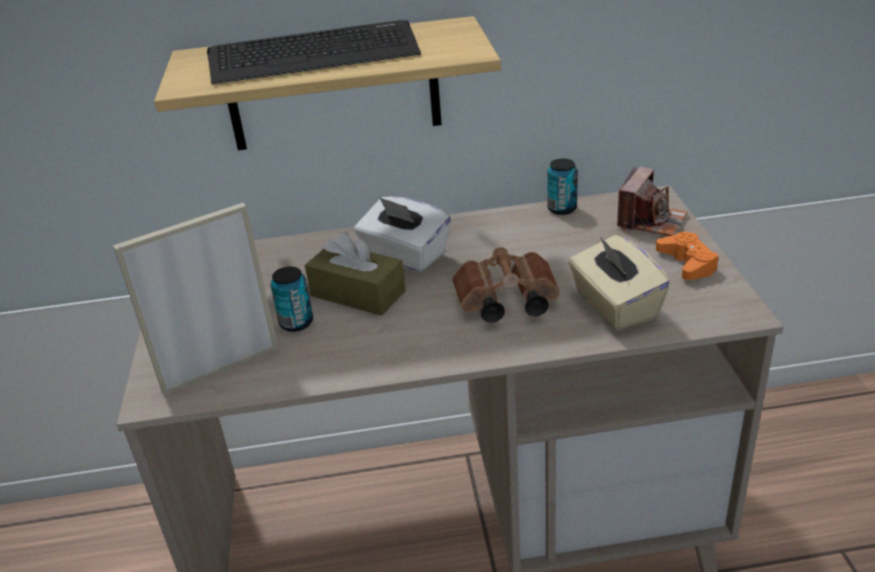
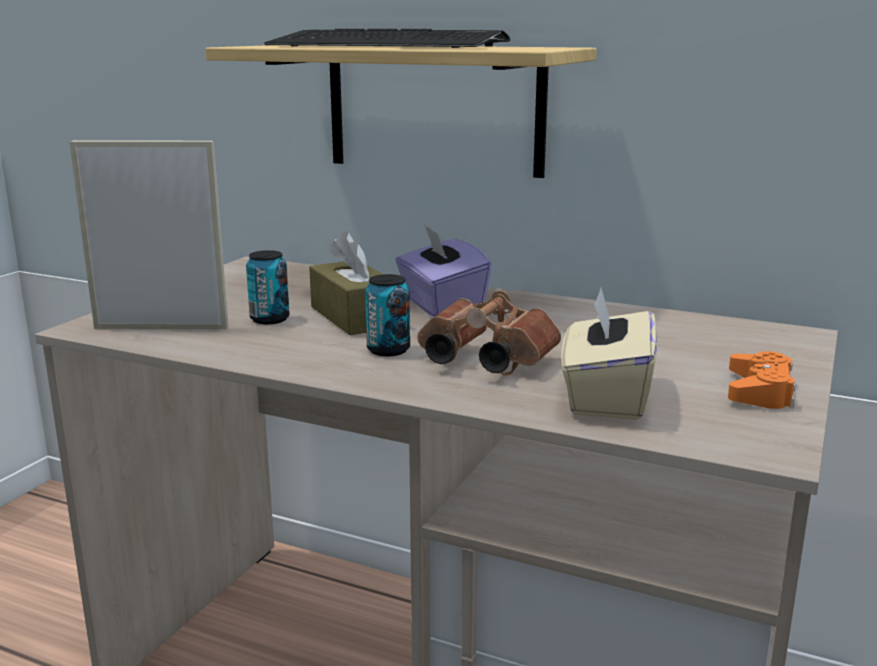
camera: 30 degrees right, 15 degrees down
white tissue box [354,196,451,272] -> purple tissue box [396,224,492,317]
can [547,159,578,215] -> can moved to [365,274,410,356]
camera [617,166,688,236] -> none

